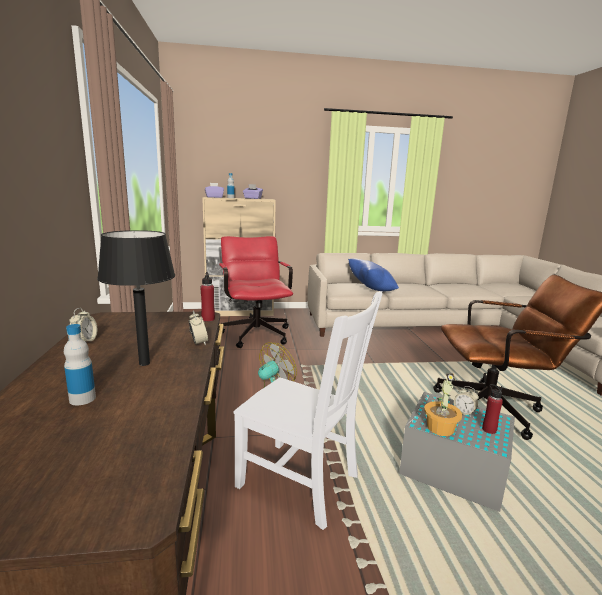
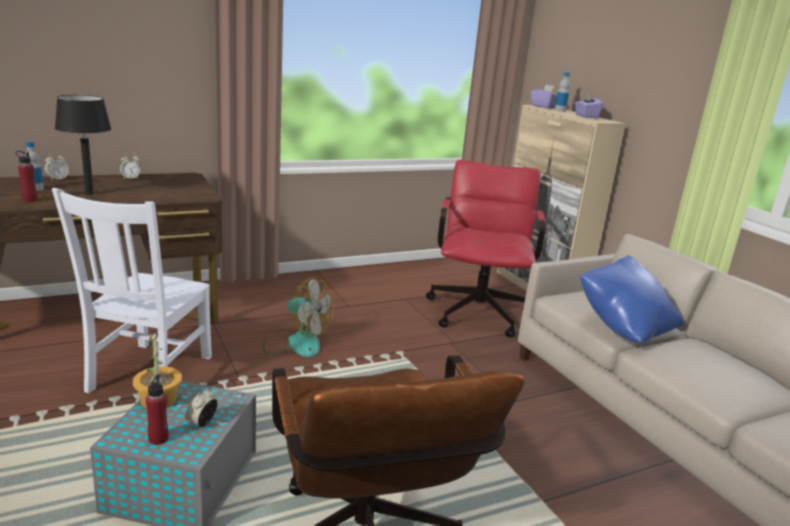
camera: 70 degrees right, 5 degrees up
alarm clock [188,311,208,346] -> alarm clock moved to [45,152,69,181]
red bottle [200,272,215,322] -> red bottle moved to [16,151,38,202]
red office chair [219,236,293,348] -> red office chair turned 45 degrees counterclockwise [426,160,546,337]

